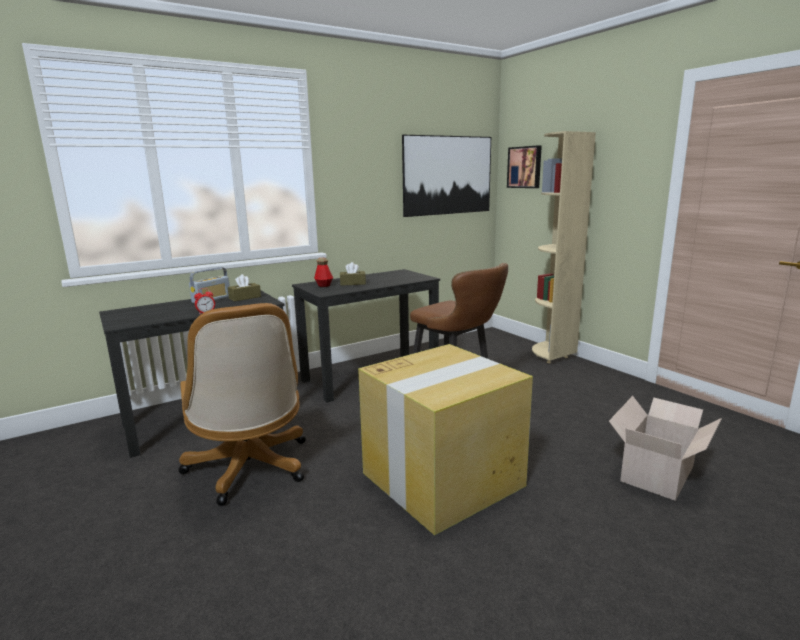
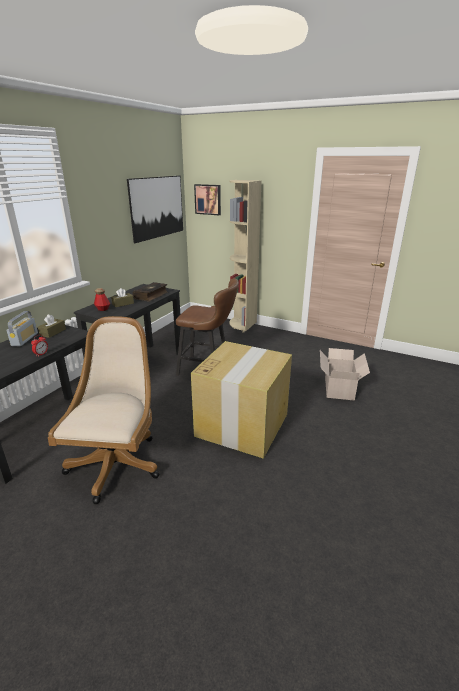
camera: 30 degrees left, 10 degrees up
office chair [178,303,306,506] -> office chair turned 120 degrees counterclockwise [48,316,159,504]
none -> book [132,282,168,302]

